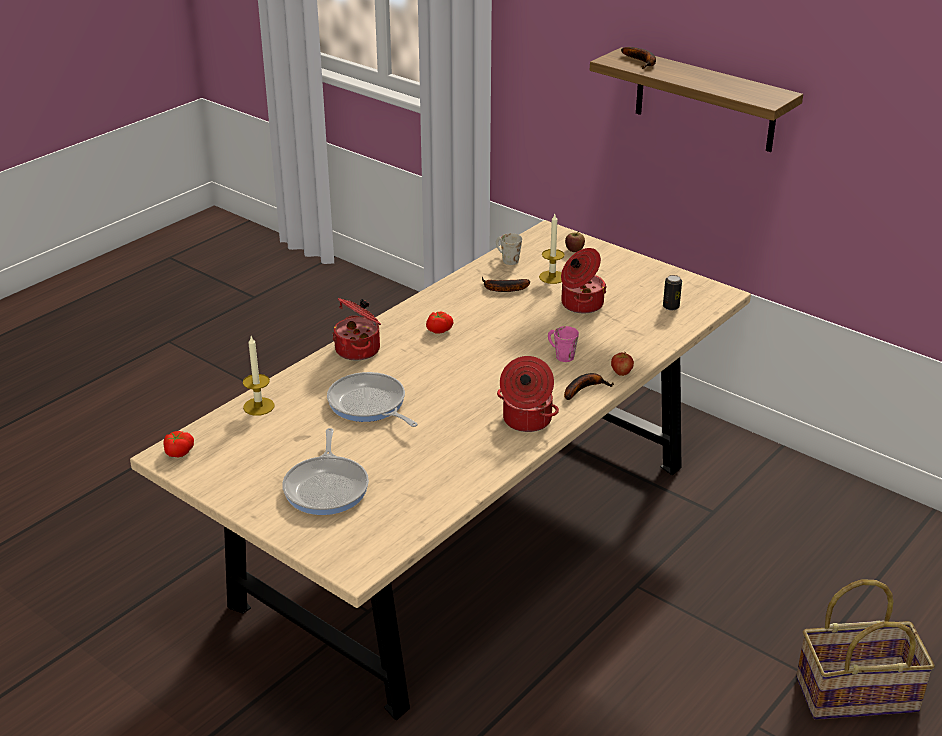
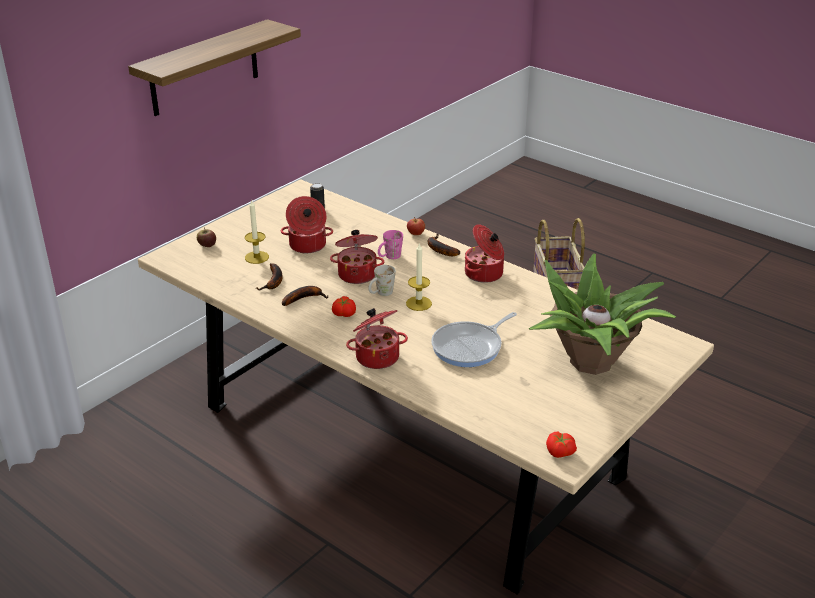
camera: 90 degrees left, 0 degrees up
candle [243,336,275,416] -> candle moved to [406,243,432,311]
frying pan [282,428,369,515] -> potted plant [529,253,676,375]
white mug [496,233,522,265] -> white mug moved to [368,265,396,296]
banana [621,47,656,69] -> banana moved to [282,286,328,306]
none -> cooking pot [330,230,384,284]

